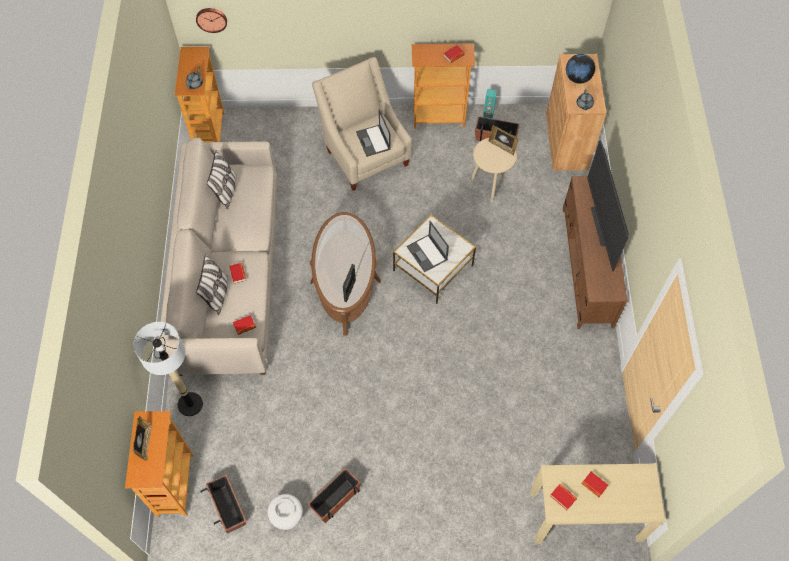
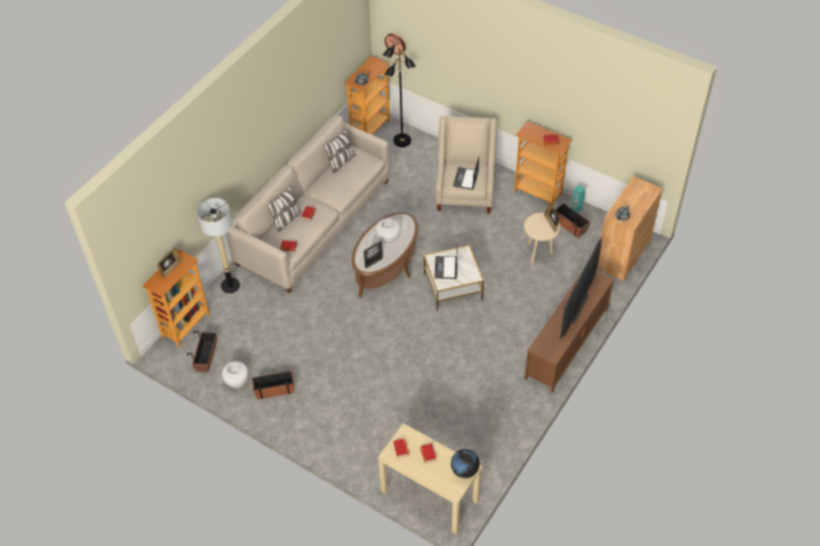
camera: 35 degrees right, 10 degrees down
globe [566,54,595,84] -> globe moved to [451,449,480,478]
none -> white vase [375,218,401,245]
none -> black floor lamp [383,39,416,147]

